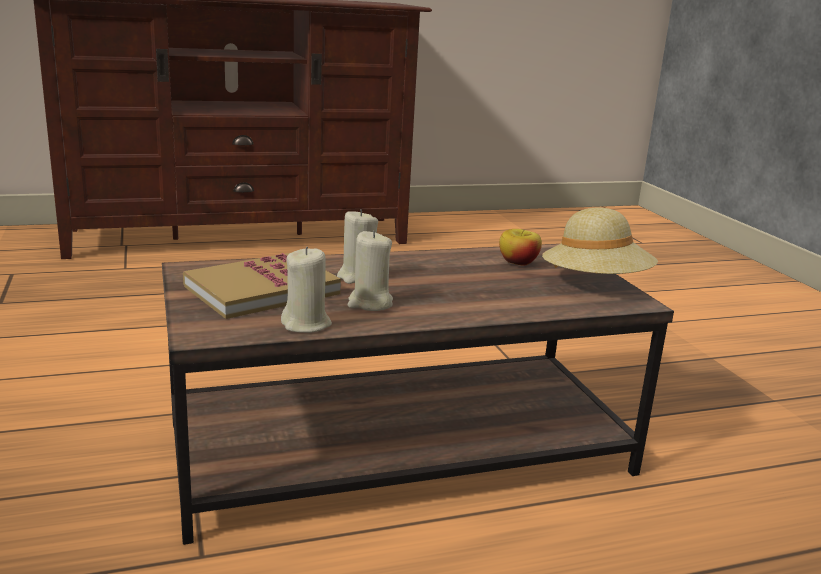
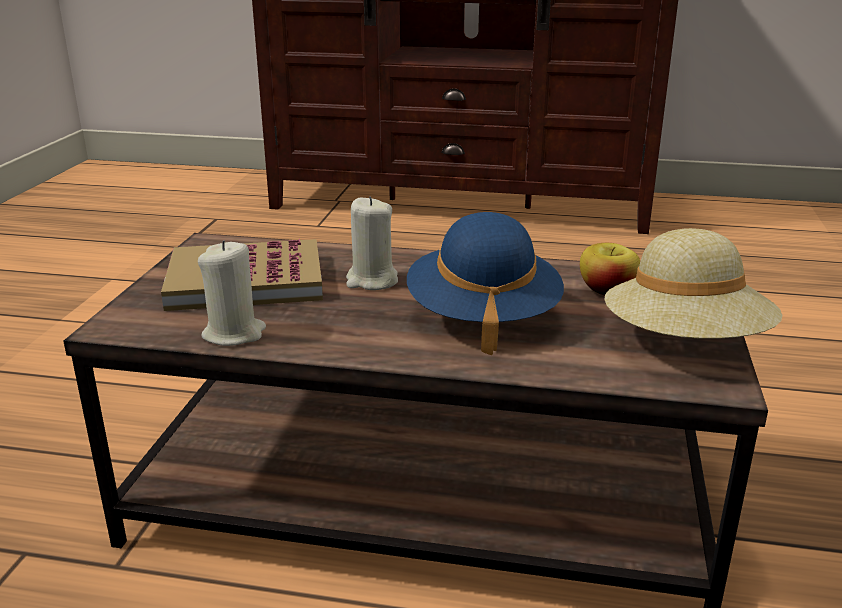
camera: 30 degrees right, 5 degrees up
beige candle [348,231,393,311] -> none
none -> blue hat [407,212,564,355]

